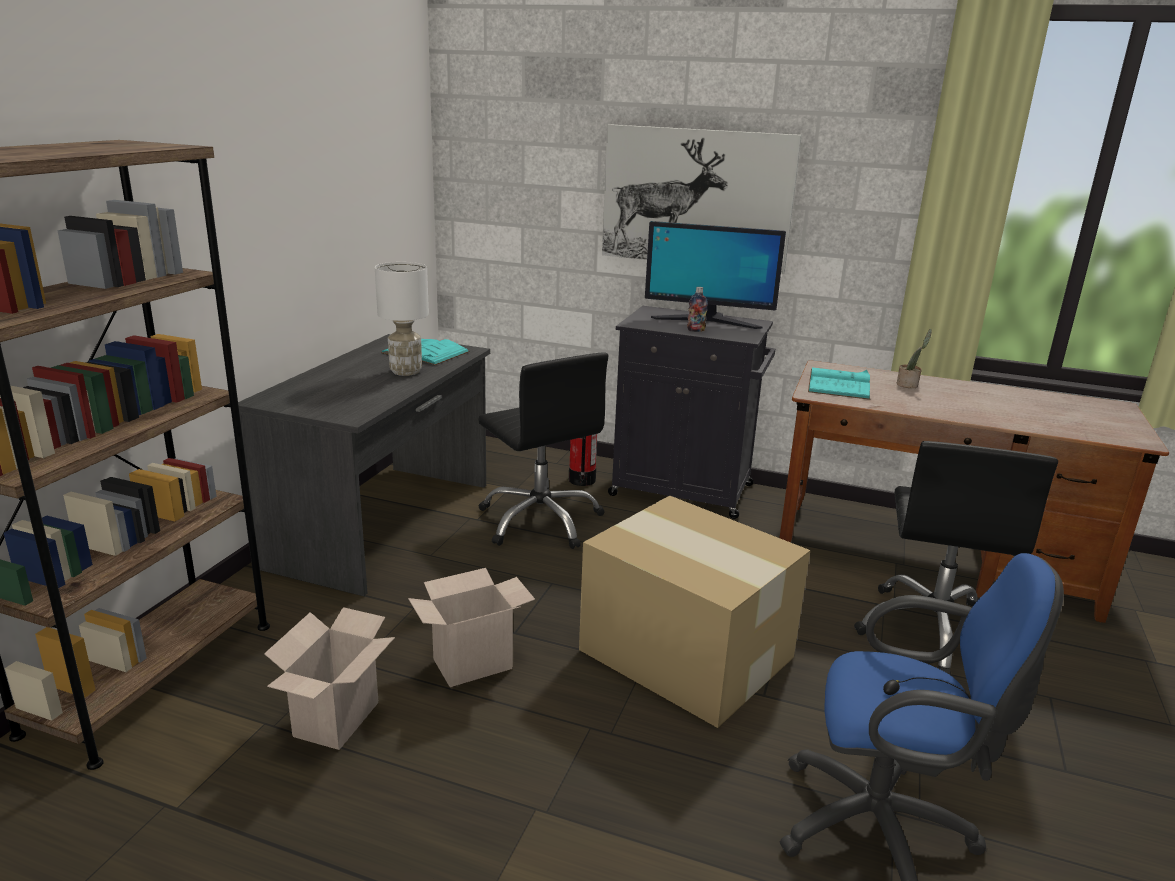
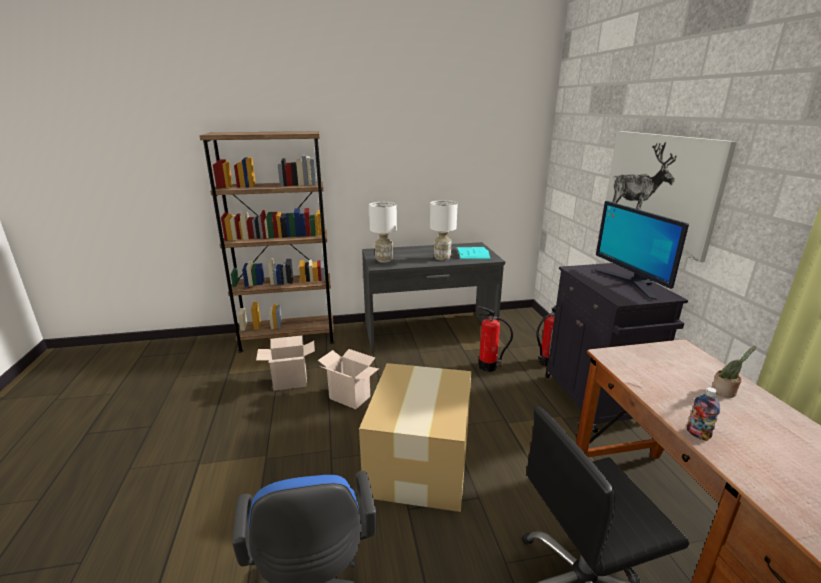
camera: 60 degrees right, 0 degrees up
black office chair [478,352,608,549] -> fire extinguisher [478,306,513,372]
bottle [687,287,708,332] -> bottle moved to [687,387,720,441]
turquoise book [808,367,870,400] -> none
none -> white table lamp [369,202,397,263]

